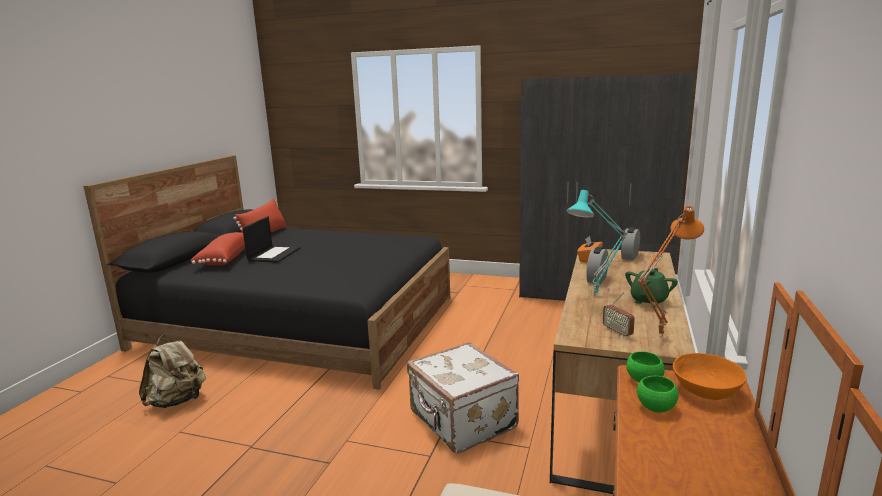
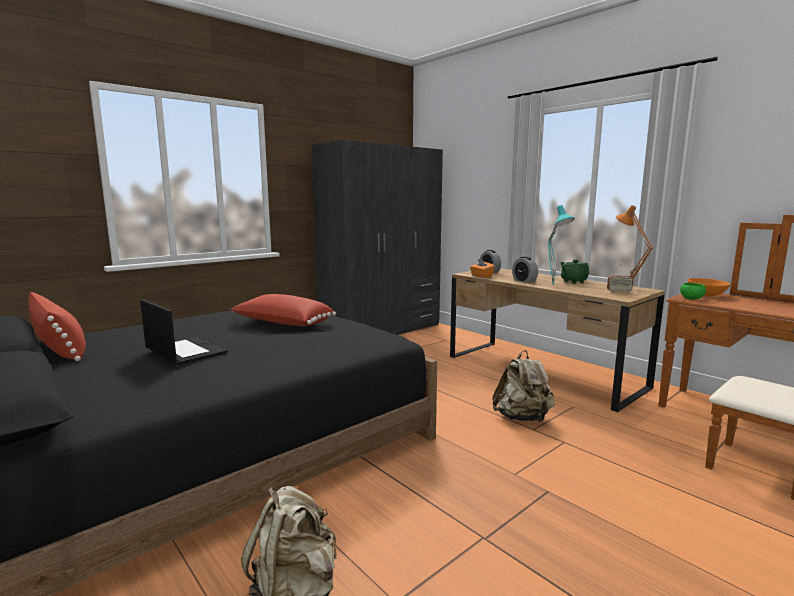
camera: 60 degrees left, 5 degrees down
red pillow [190,232,245,265] -> red pillow moved to [231,294,336,326]
white suitcase [407,342,519,453] -> beige backpack [492,350,555,422]
green bowl [637,375,678,413] -> none

